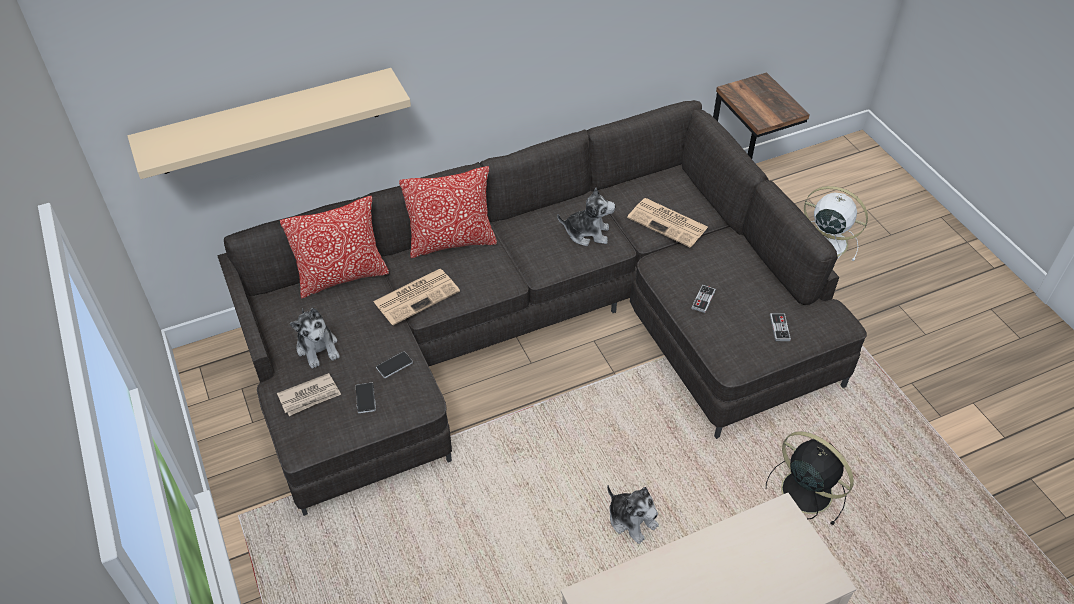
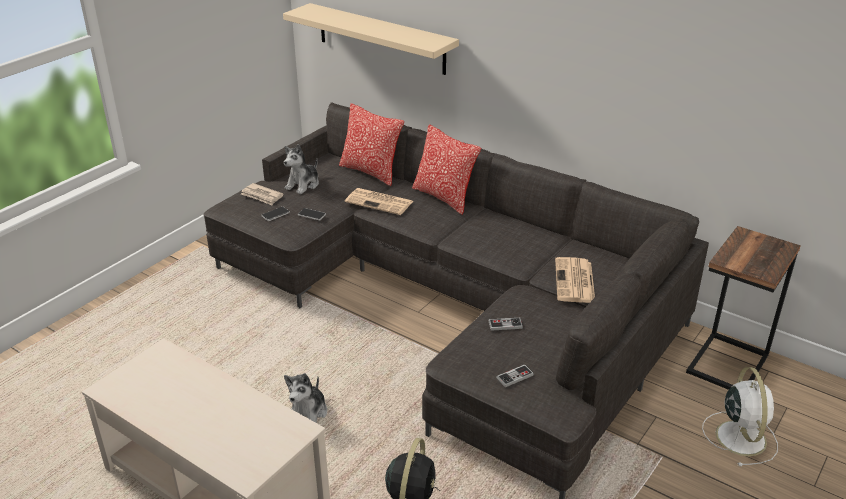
camera: 60 degrees right, 15 degrees down
plush toy [557,188,615,246] -> none

